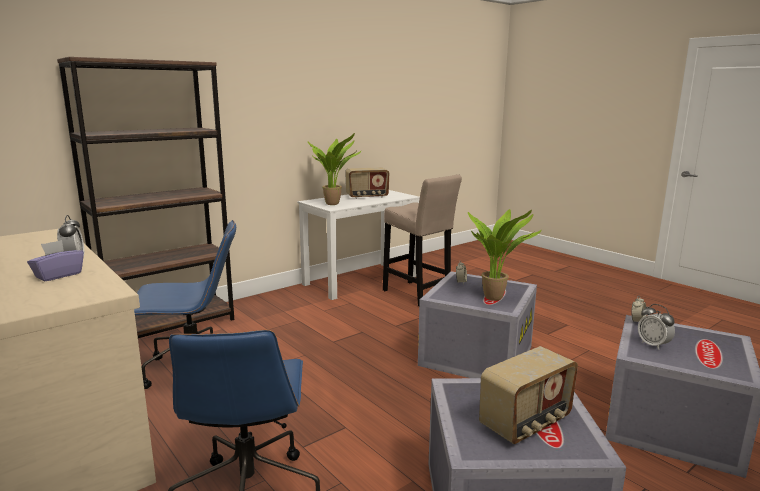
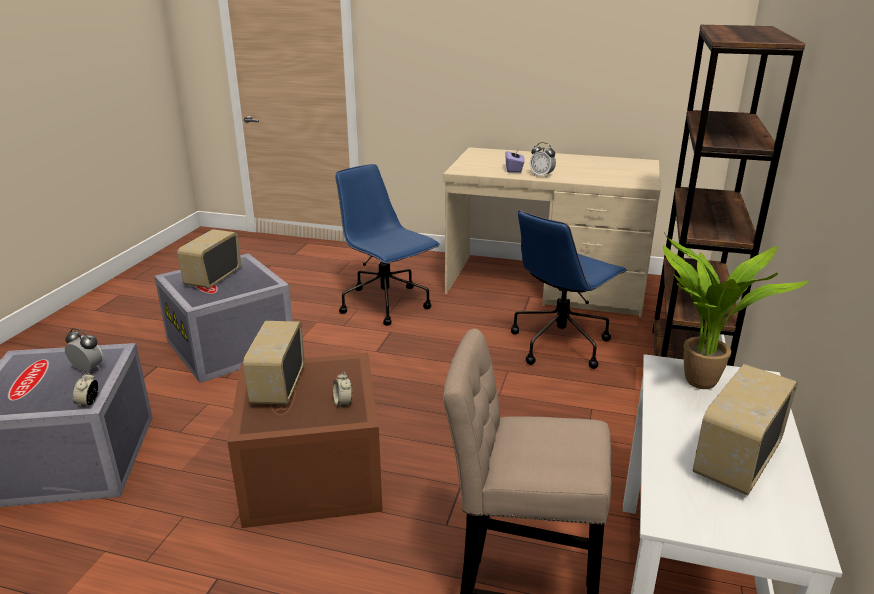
camera: 145 degrees right, 10 degrees up
grey storage box [418,272,537,378] -> brown storage box [227,353,383,528]
potted plant [468,209,542,301] -> radio [243,321,305,405]

